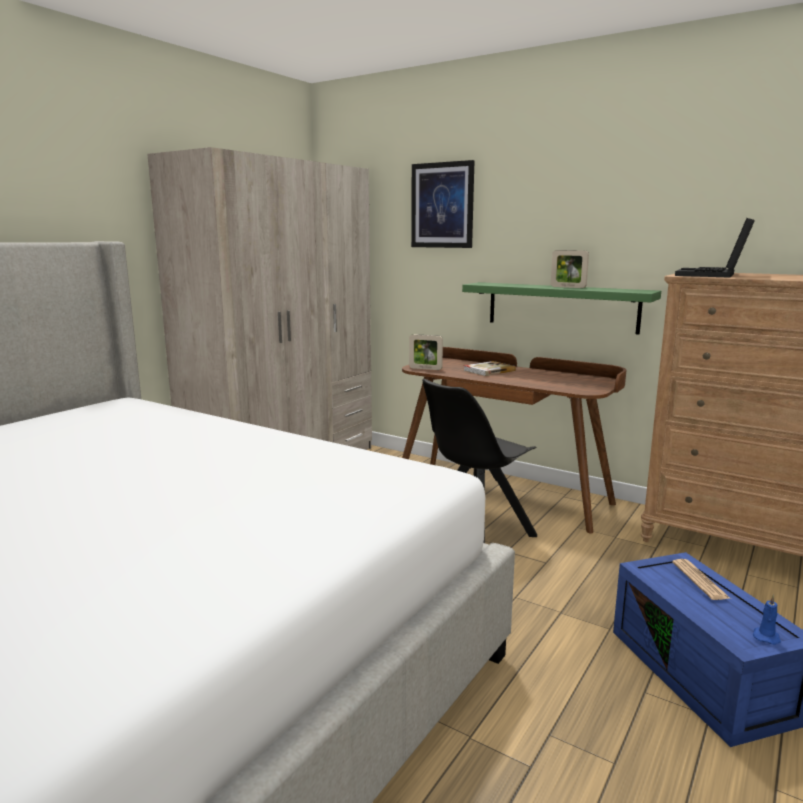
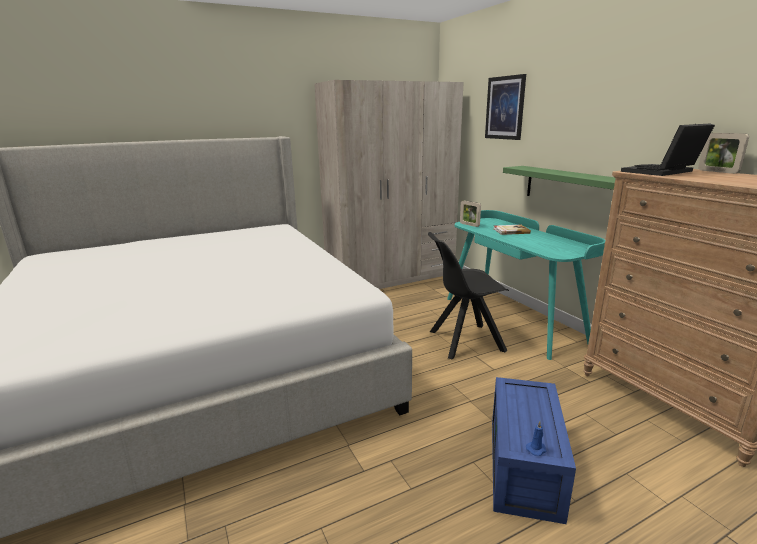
camera: 30 degrees right, 5 degrees up
brown desk [402,347,626,533] -> turquoise desk [447,210,605,360]
picture frame [551,250,589,288] -> picture frame moved to [698,133,749,174]
newspaper [672,559,731,600] -> none

